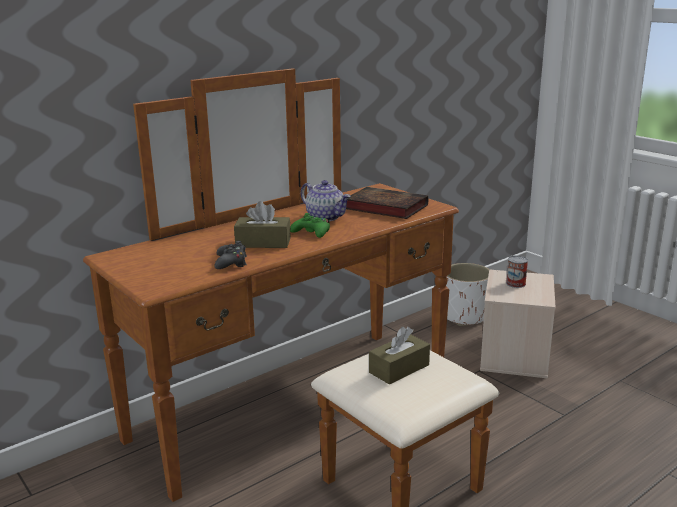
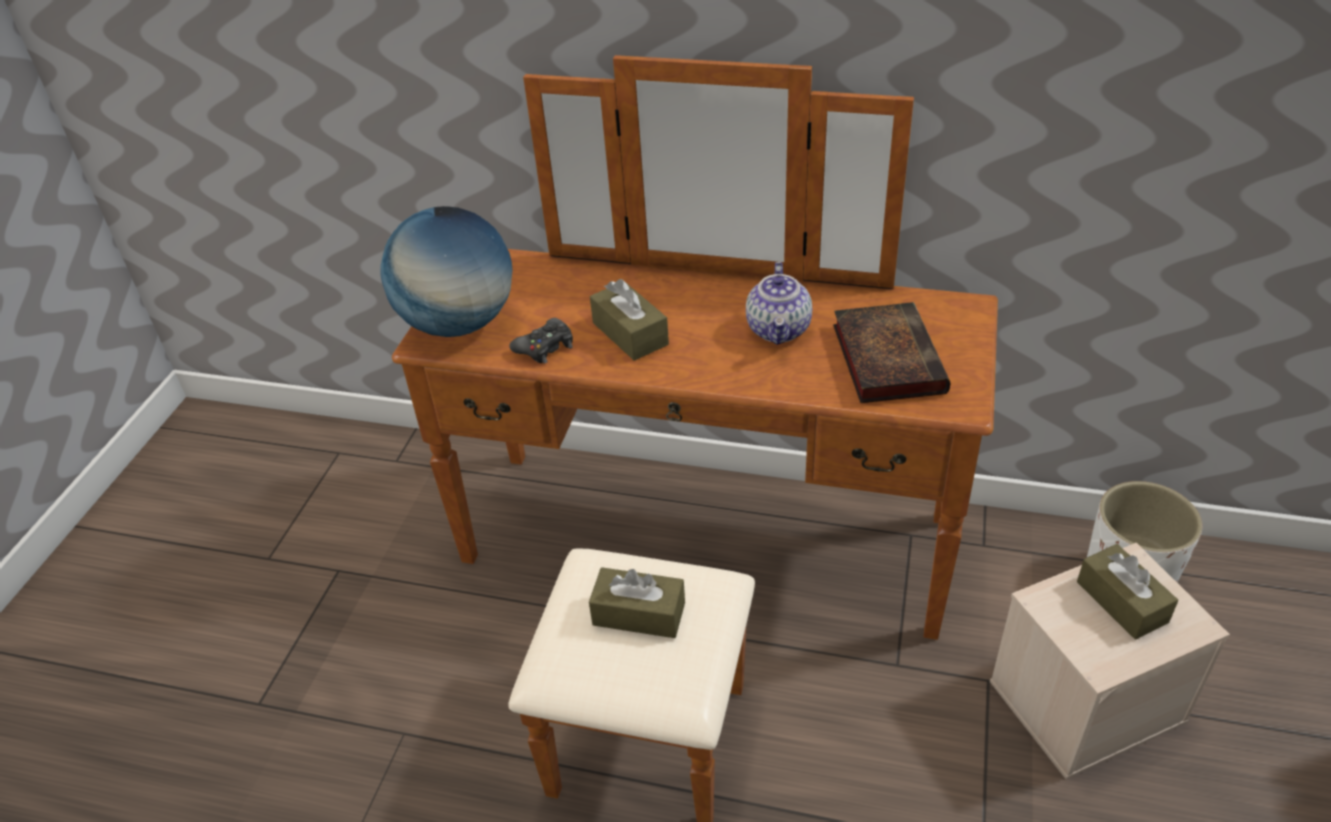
camera: 55 degrees right, 20 degrees up
green game controller [290,213,330,238] -> none
can [506,256,528,288] -> brown tissue box [1077,544,1178,639]
none -> globe [380,206,512,337]

